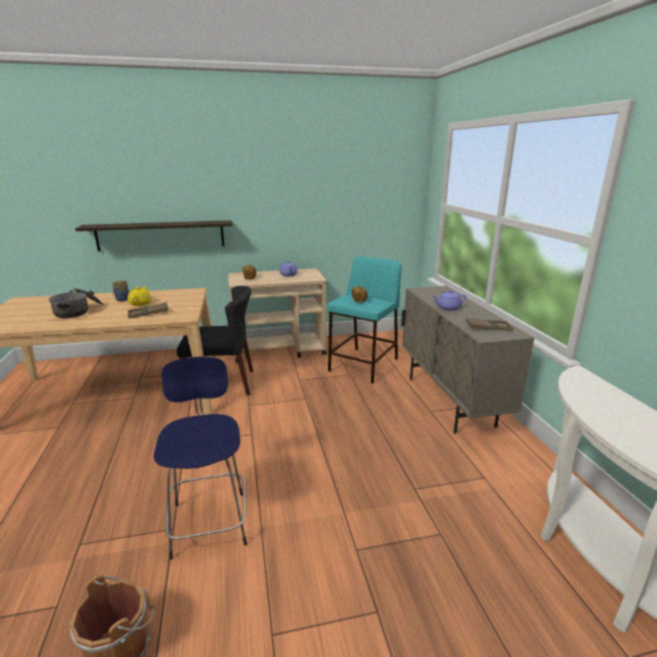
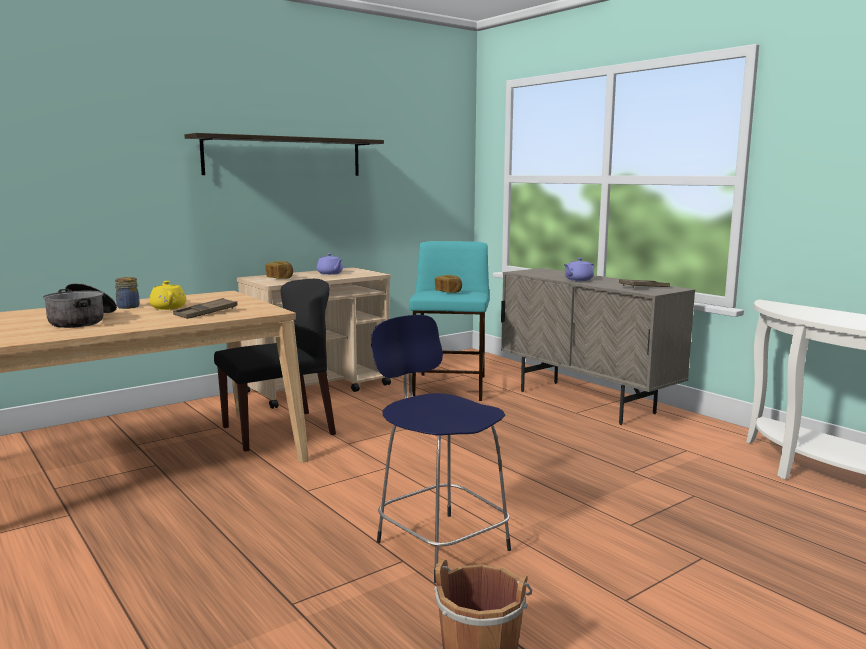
camera: 25 degrees left, 10 degrees down
shelf [75,220,232,252] -> shelf moved to [185,133,384,176]

